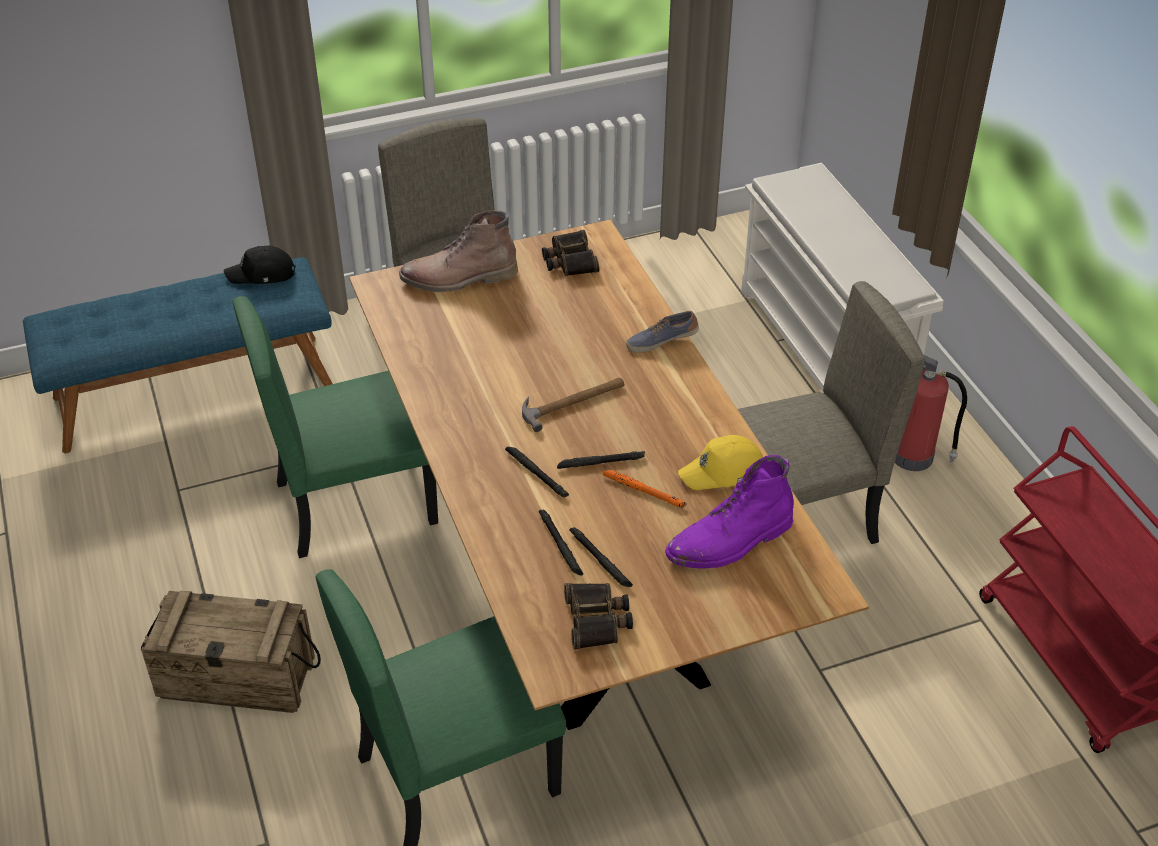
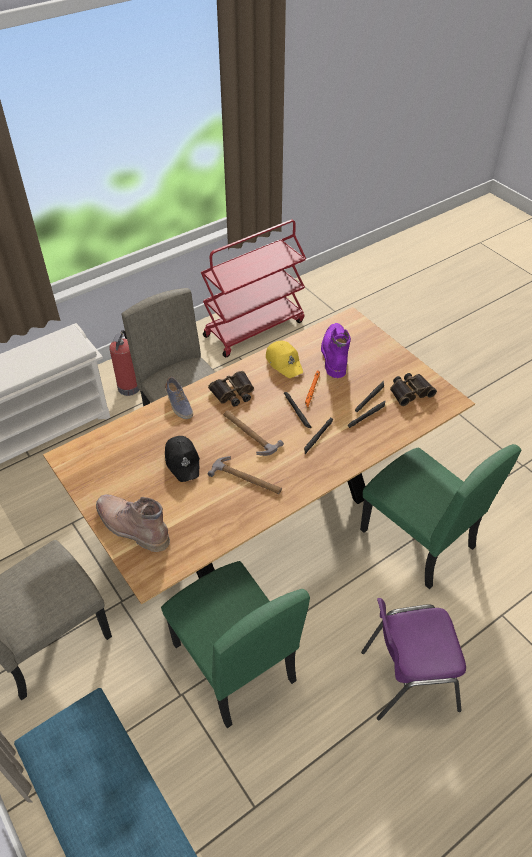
camera: 105 degrees left, 5 degrees up
crate [141,591,321,713] -> purple chair [361,598,466,720]
black cap [224,246,295,284] -> black cap moved to [165,436,200,482]
brown boot [399,210,518,292] -> brown boot turned 150 degrees clockwise [96,494,170,552]
binoculars [542,230,599,276] -> binoculars moved to [208,371,254,406]
purple boot [665,455,794,569] -> purple boot turned 135 degrees counterclockwise [321,323,351,378]
none -> hammer [208,456,282,494]

